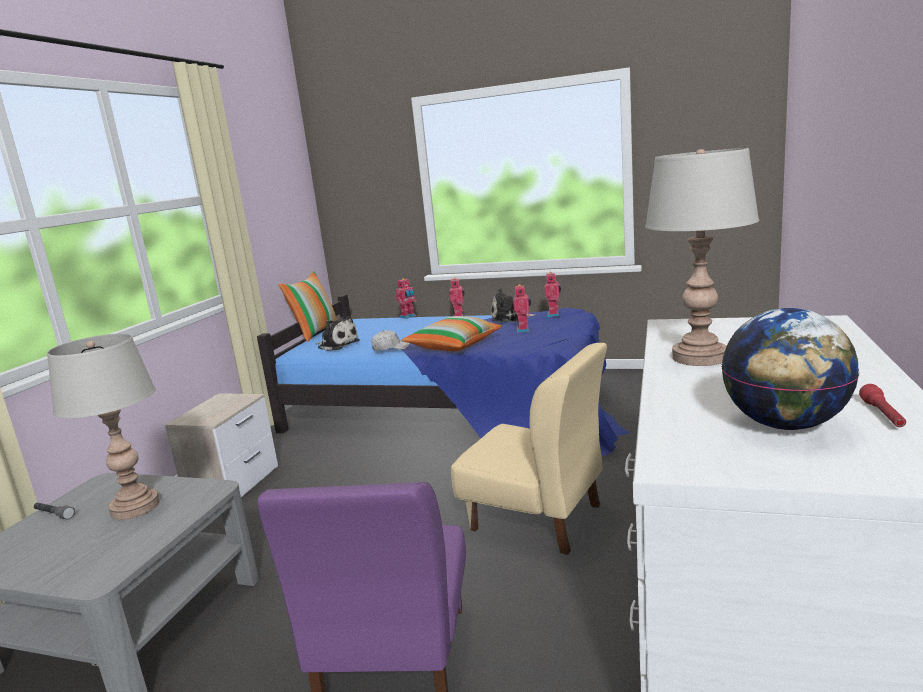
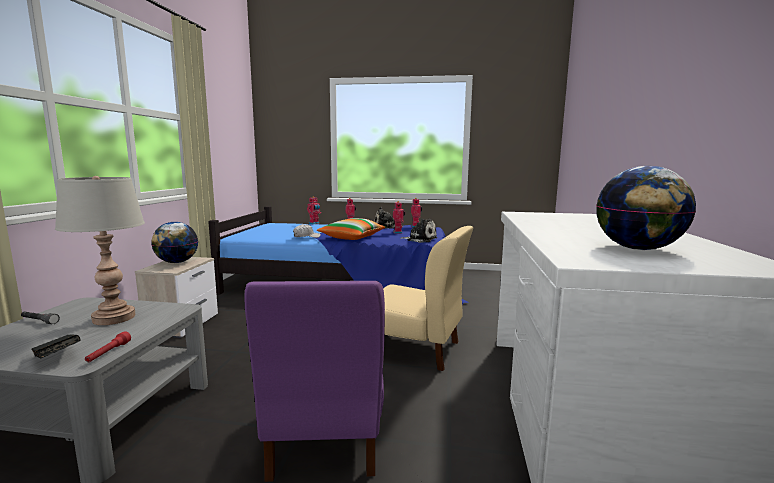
camera: 10 degrees left, 5 degrees down
pillow [278,271,337,342] -> none
plush toy [317,316,360,351] -> plush toy moved to [400,219,437,243]
grey table lamp [645,148,759,366] -> none
red flashlight [859,384,906,427] -> red flashlight moved to [85,331,131,362]
none -> black book [32,334,81,358]
none -> globe [151,222,198,263]

